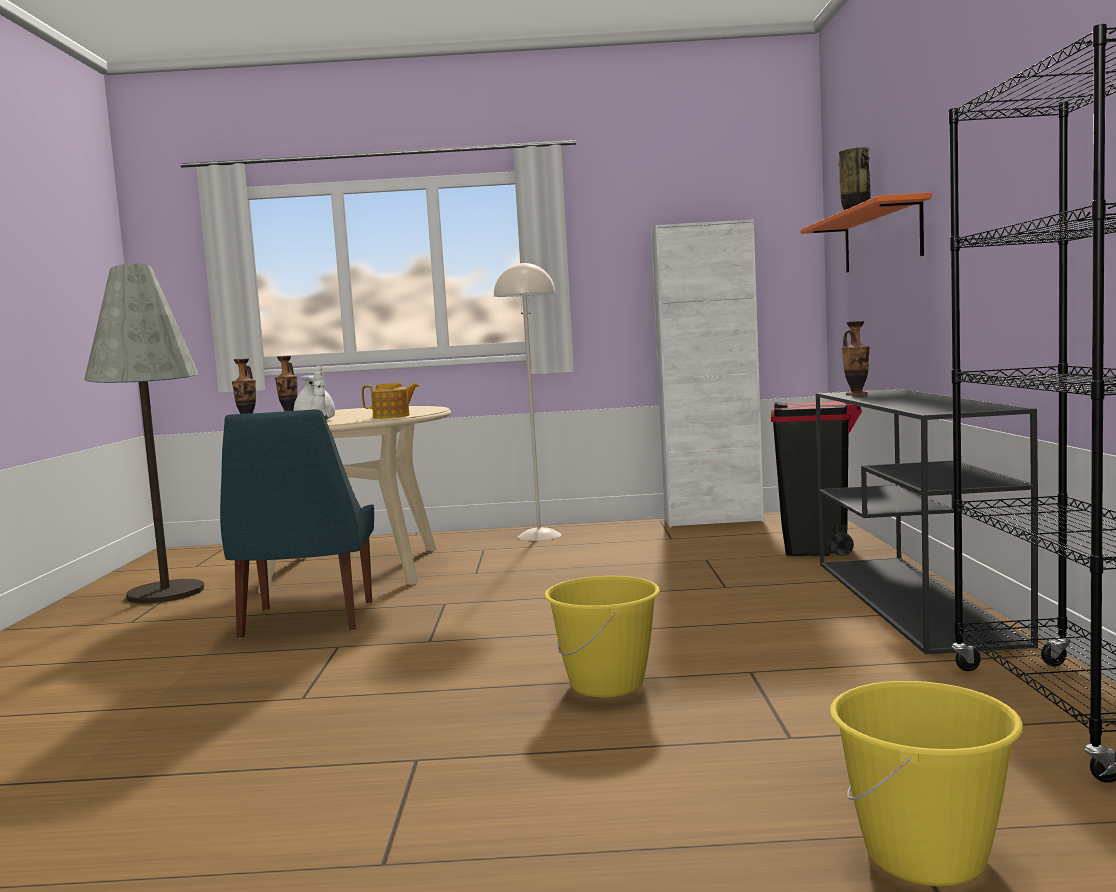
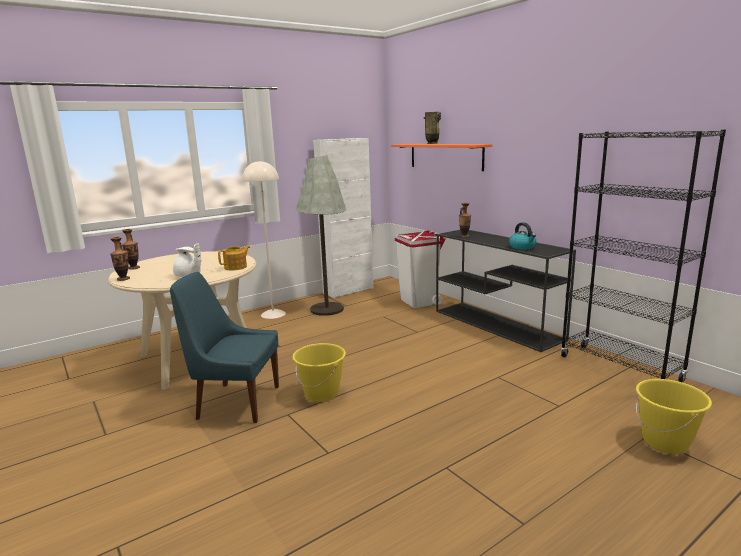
camera: 35 degrees left, 10 degrees up
grey floor lamp [84,263,204,603] -> grey floor lamp moved to [296,155,346,316]
blue chair [220,409,374,638] -> blue chair turned 135 degrees clockwise [170,272,279,423]
yellow bucket [544,576,660,698] -> yellow bucket moved to [292,343,346,402]
black trash can [771,401,862,556] -> white trash can [395,230,446,308]
none -> kettle [509,222,536,250]

